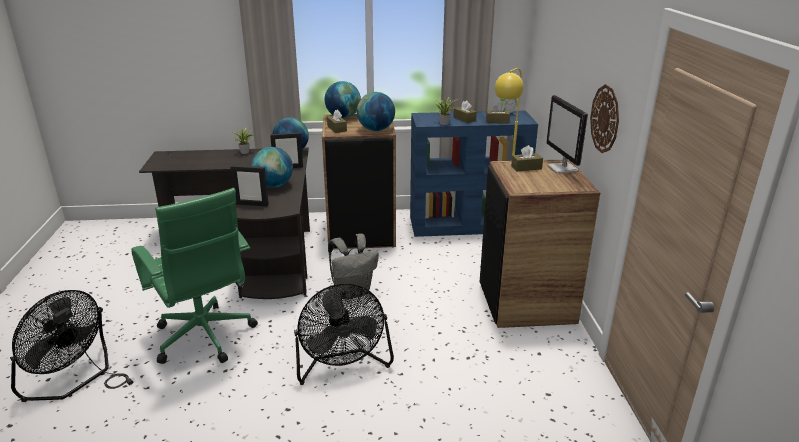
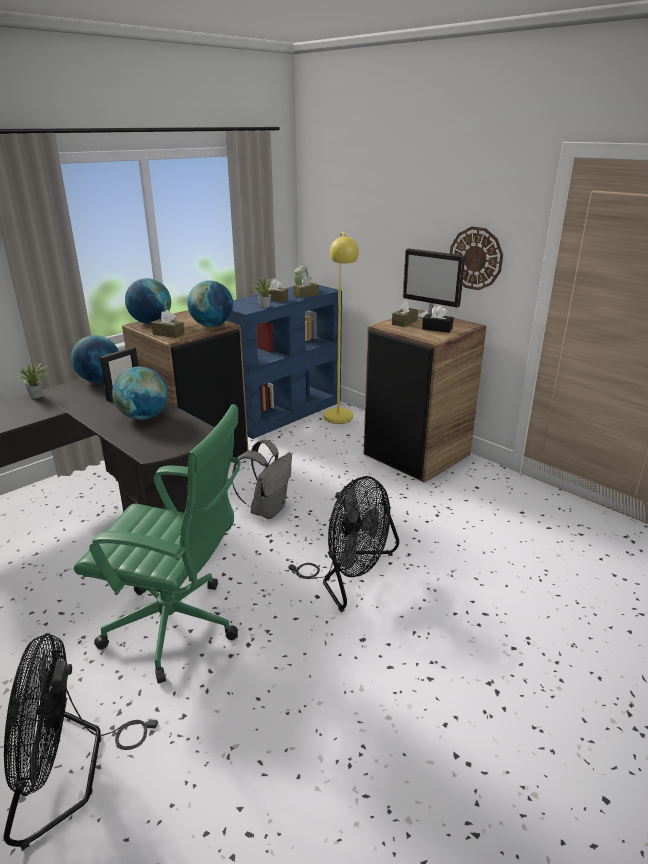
camera: 40 degrees left, 0 degrees up
picture frame [230,165,269,206] -> none
none -> black tissue box [422,305,454,333]

